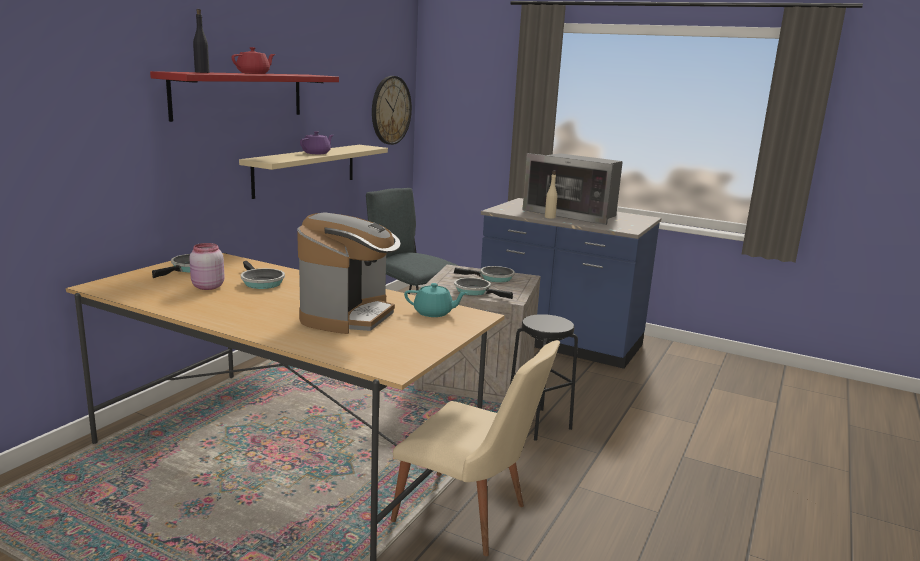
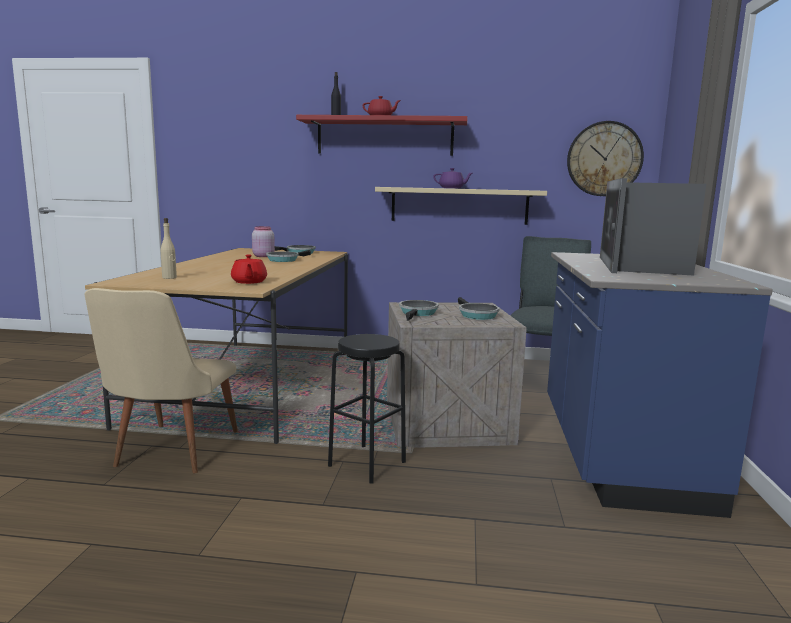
camera: 70 degrees right, 5 degrees down
coffee machine [297,213,401,334] -> none
turquoise teapot [404,283,468,317] -> red teapot [231,254,267,284]
beige bottle [545,170,557,219] -> beige bottle moved to [161,218,177,279]

